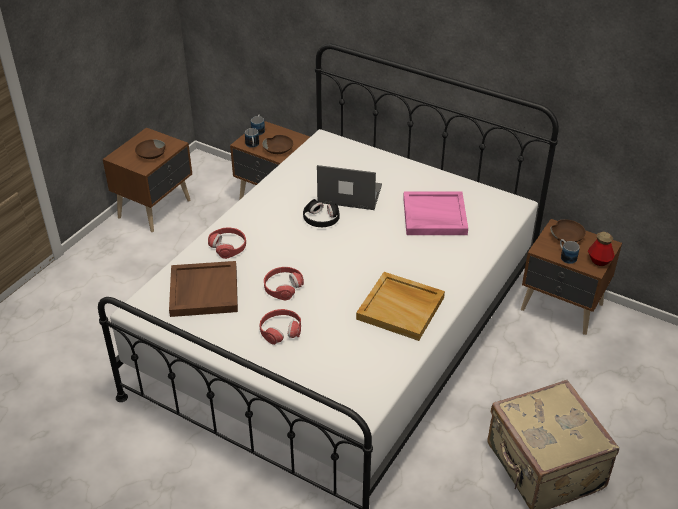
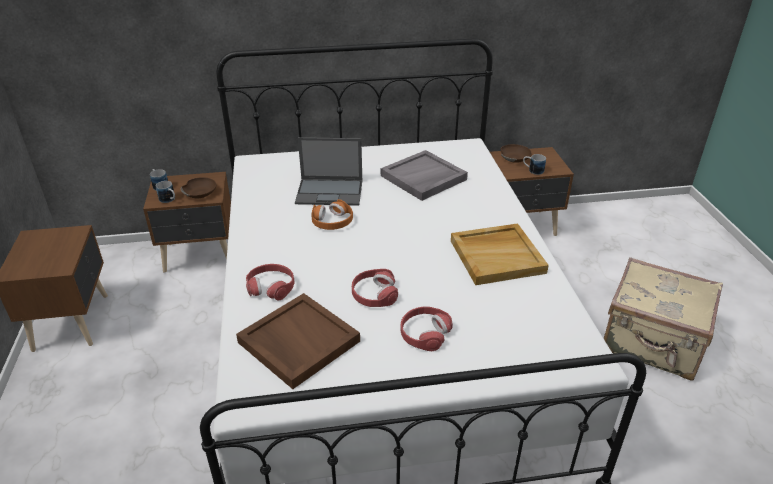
camera: 40 degrees left, 5 degrees down
brown bowl [135,139,166,159] -> none
black headphones [303,199,339,227] -> orange headphones [311,199,353,230]
laptop [317,165,382,210] -> laptop turned 150 degrees counterclockwise [295,137,362,206]
pink tray [403,191,468,235] -> grey tray [381,150,468,201]
bottle [588,232,615,266] -> none

